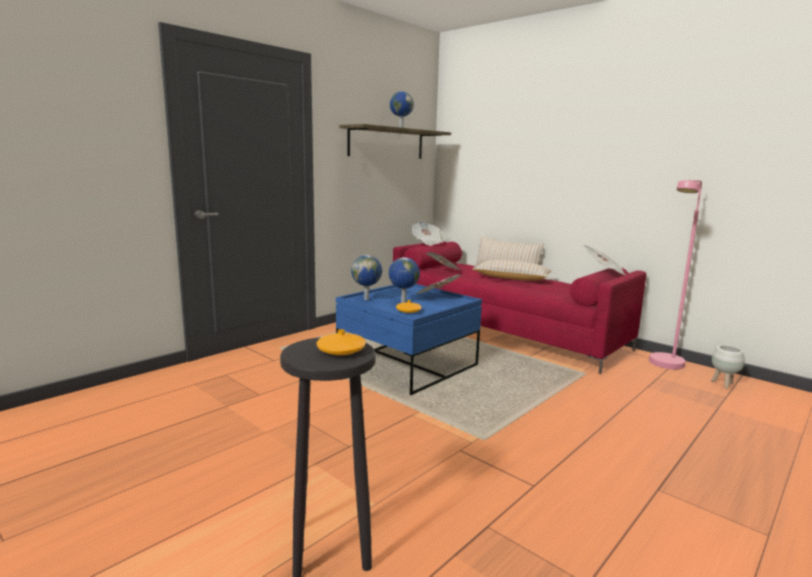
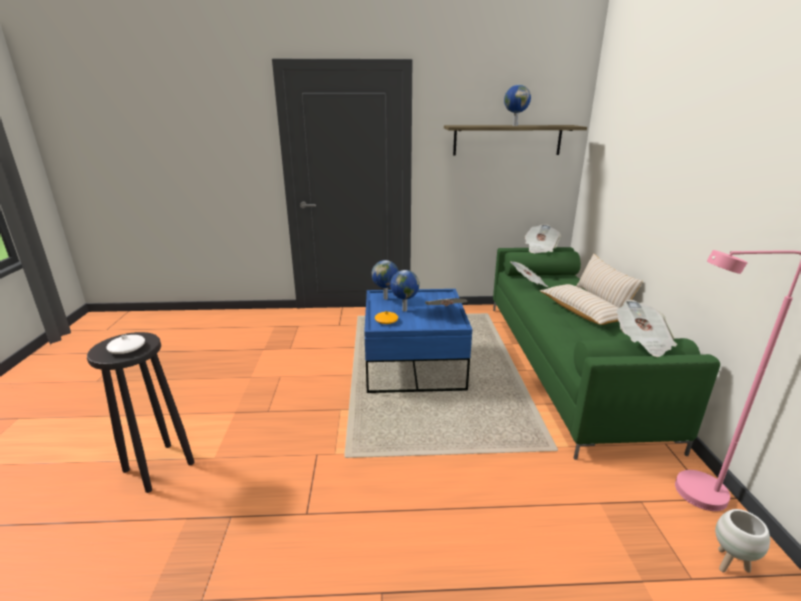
camera: 45 degrees right, 10 degrees up
orange vase [317,329,366,355] -> white vase [106,335,145,354]
red sofa [392,241,646,374] -> green sofa [493,247,720,460]

